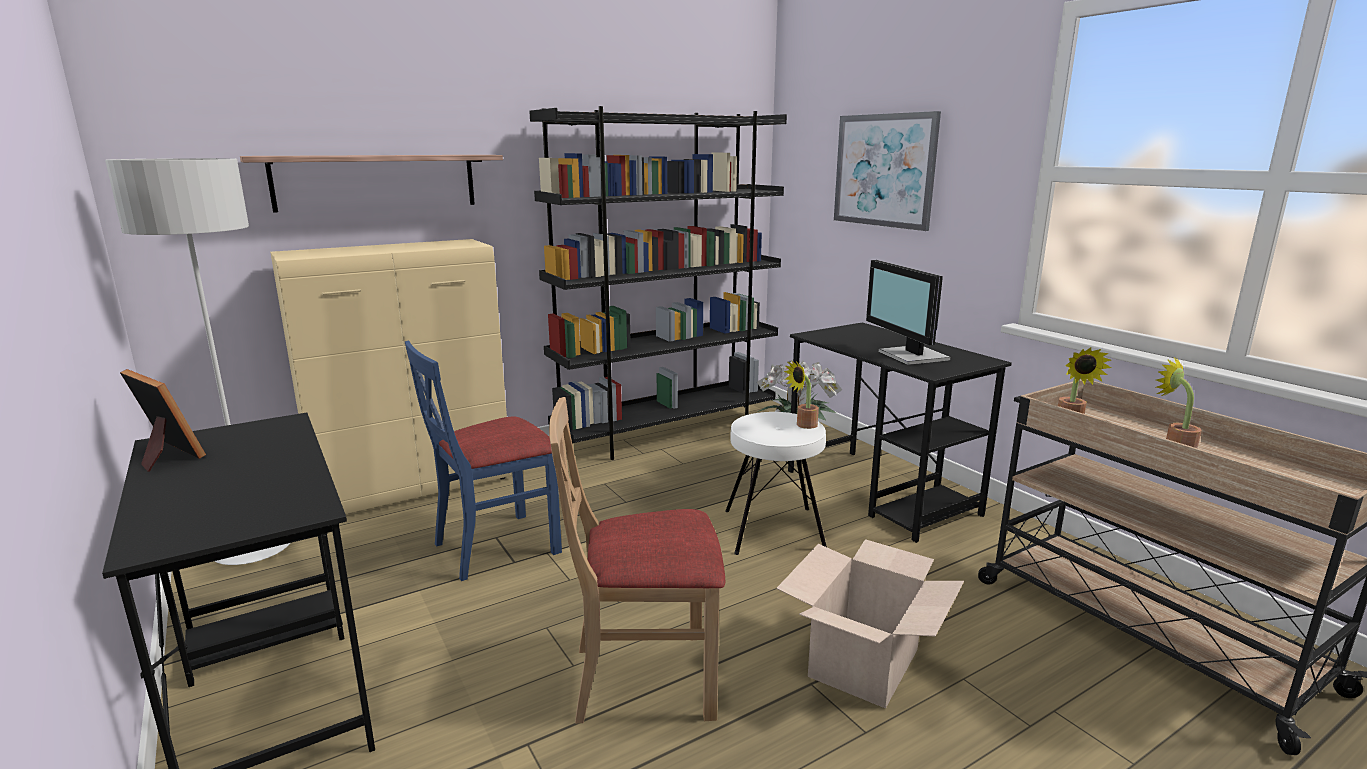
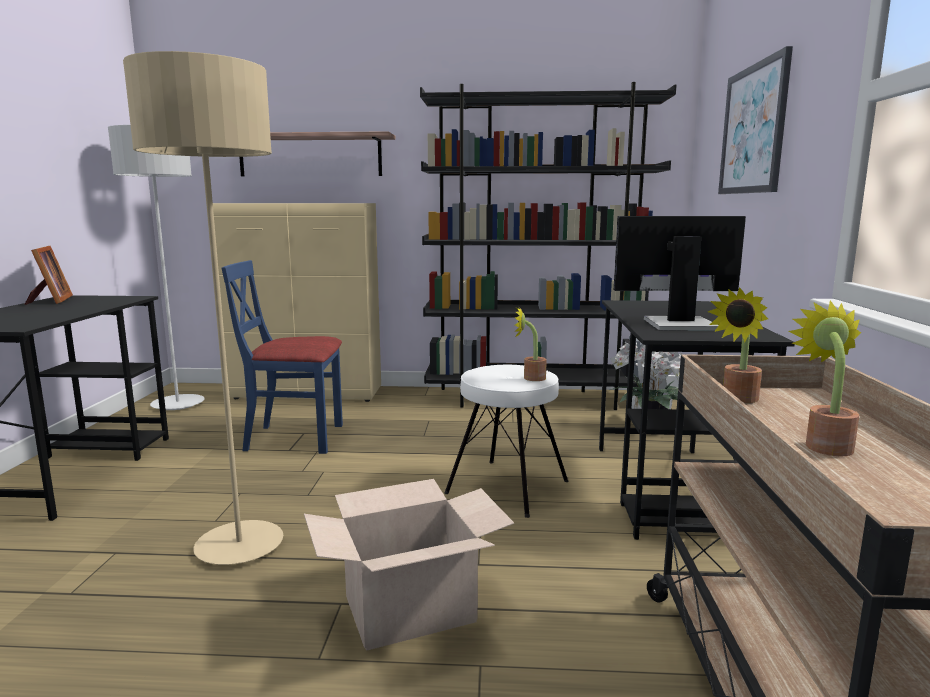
camera: 35 degrees right, 5 degrees down
beige chair [549,397,725,724] -> beige floor lamp [123,51,283,565]
monitor [866,260,950,365] -> monitor turned 75 degrees clockwise [614,216,746,331]

